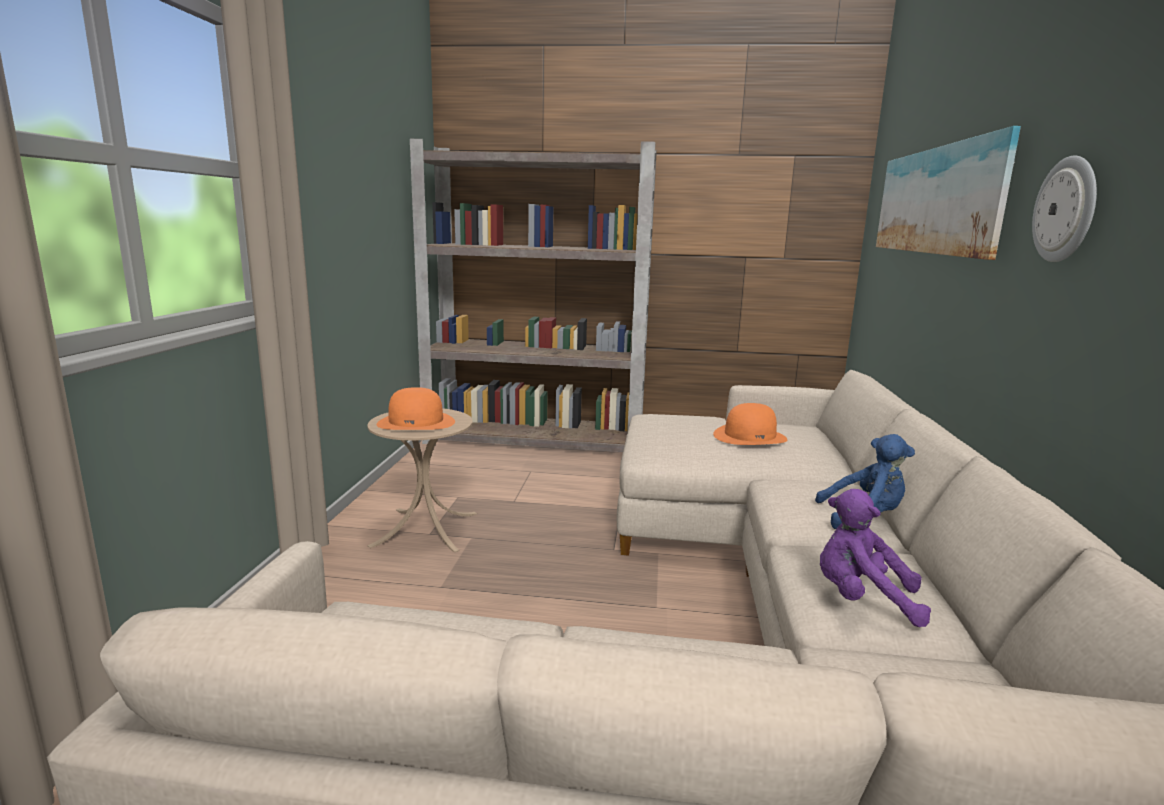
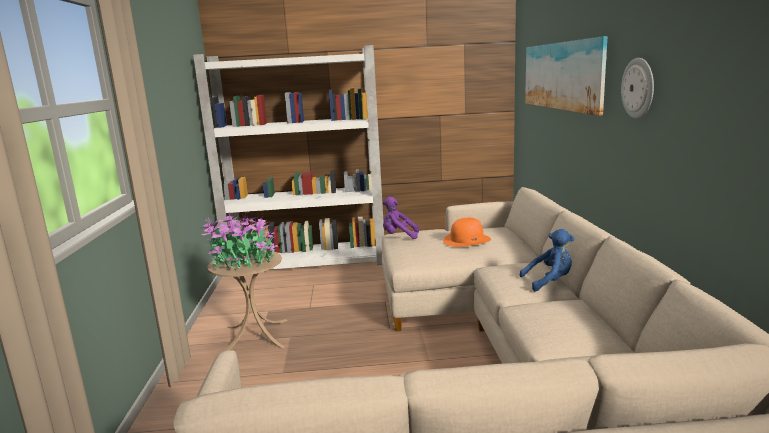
camera: 10 degrees left, 0 degrees up
orange hat [377,387,455,430] -> potted plant [202,212,278,268]
brown bookcase [410,139,657,452] -> white bookcase [193,45,384,269]
purple plush toy [820,489,931,627] -> purple plush toy moved to [382,197,420,239]

